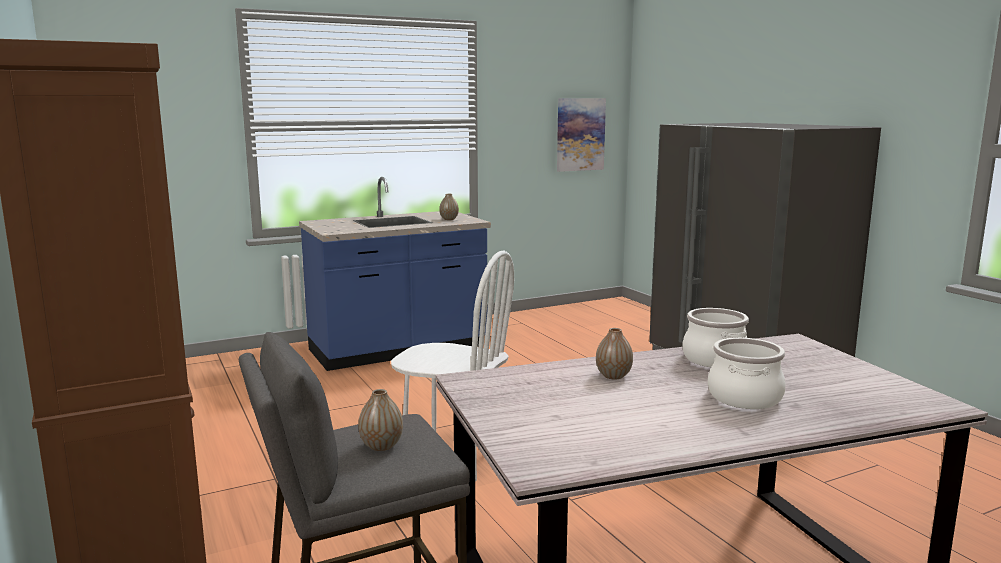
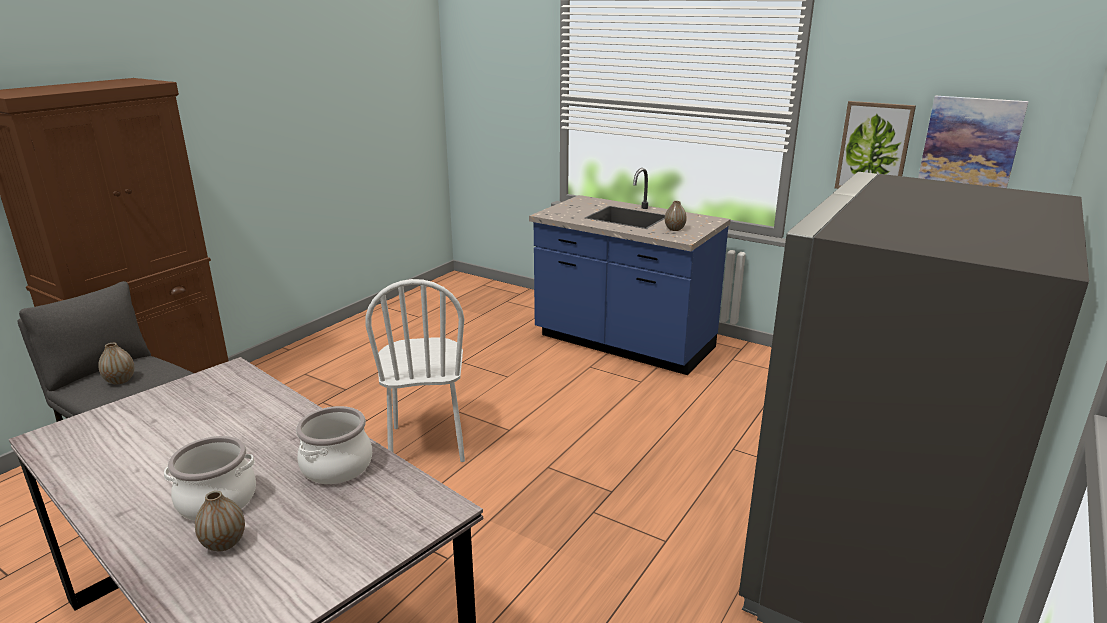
camera: 60 degrees right, 10 degrees up
vase [596,328,633,380] -> vase moved to [195,491,245,551]
none -> picture [835,101,916,189]

